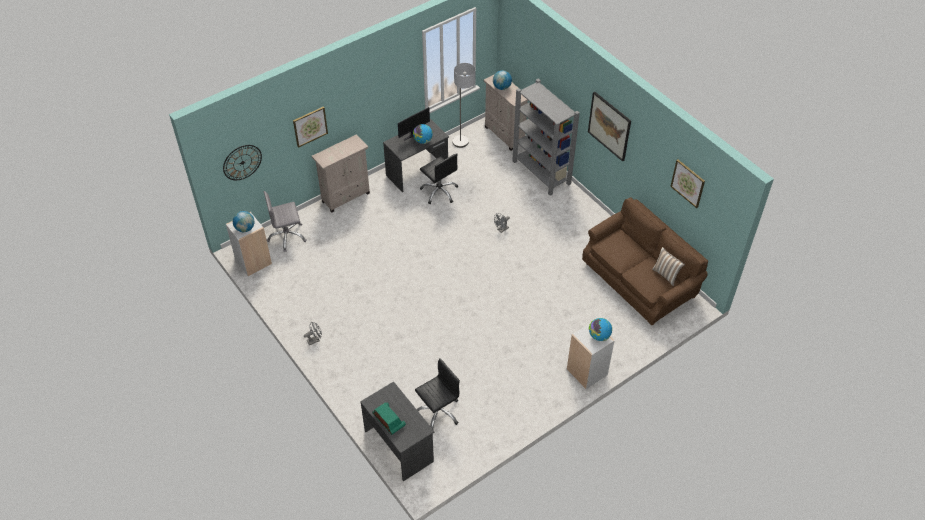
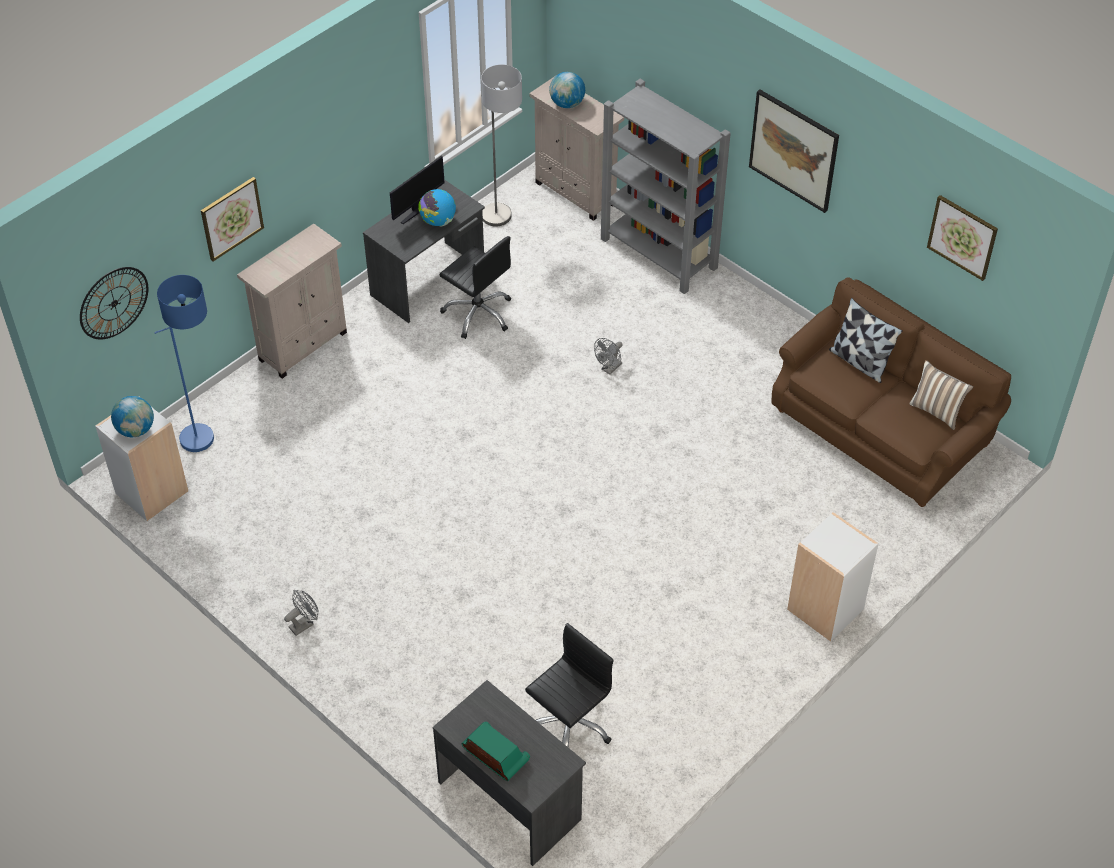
camera: 10 degrees left, 0 degrees up
grey office chair [264,191,307,252] -> blue floor lamp [154,275,214,452]
globe [589,318,612,341] -> none
none -> pillow [829,298,903,383]

